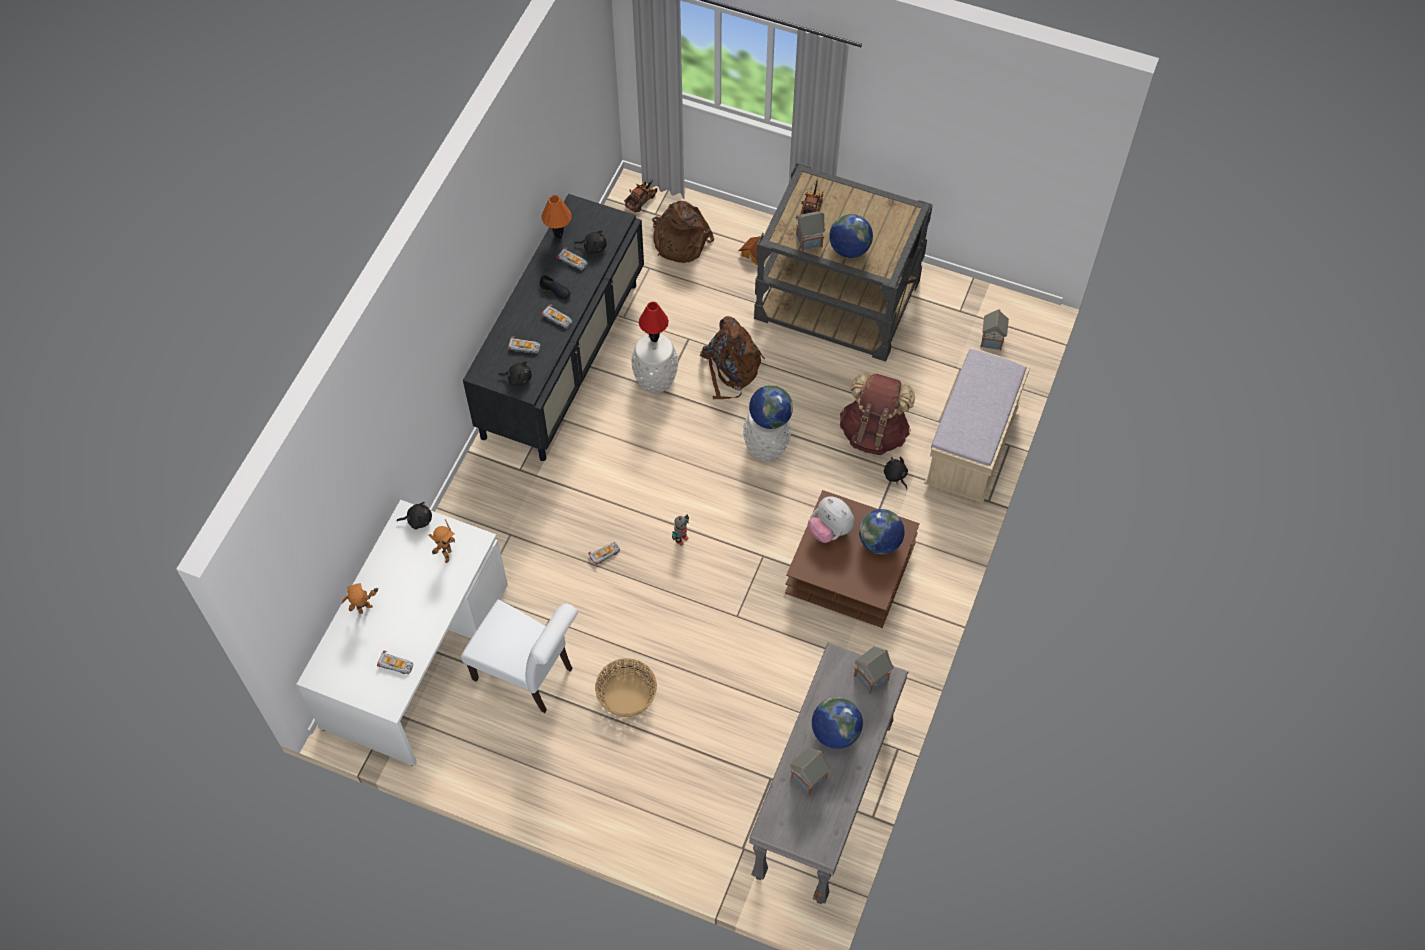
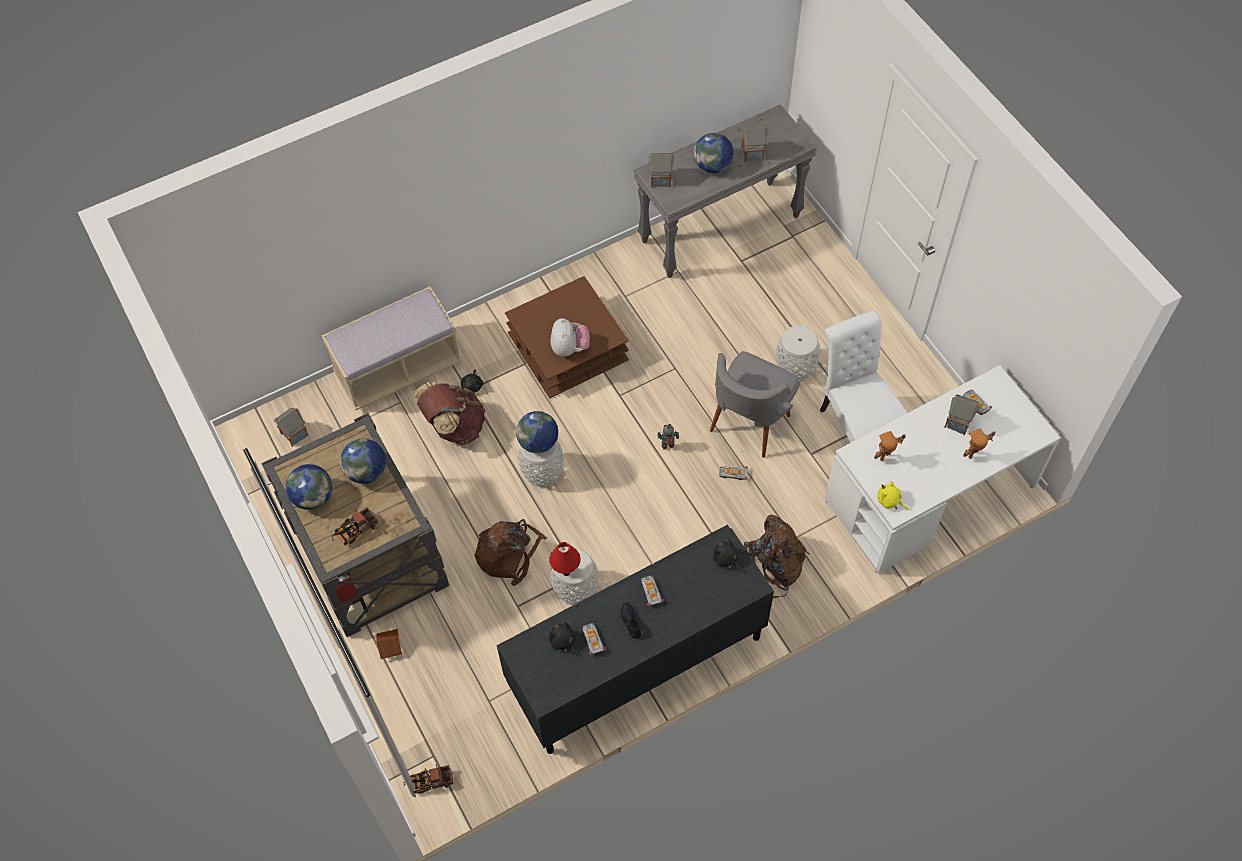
camera: 140 degrees left, 0 degrees up
toy robot [342,583,379,614] -> toy robot turned 135 degrees clockwise [963,429,995,459]
black plush toy [397,502,432,529] -> yellow plush toy [877,481,909,510]
toy car [508,336,540,354] -> none
orange table lamp [542,195,572,238] -> none
basket [595,658,657,717] -> white stool [776,325,820,381]
brown backpack [652,201,714,263] -> brown backpack moved to [744,515,810,598]
toy house [795,211,825,251] -> toy house moved to [945,394,979,435]
globe [859,509,905,554] -> globe moved to [286,464,332,510]
none -> grey chair [710,351,800,458]

